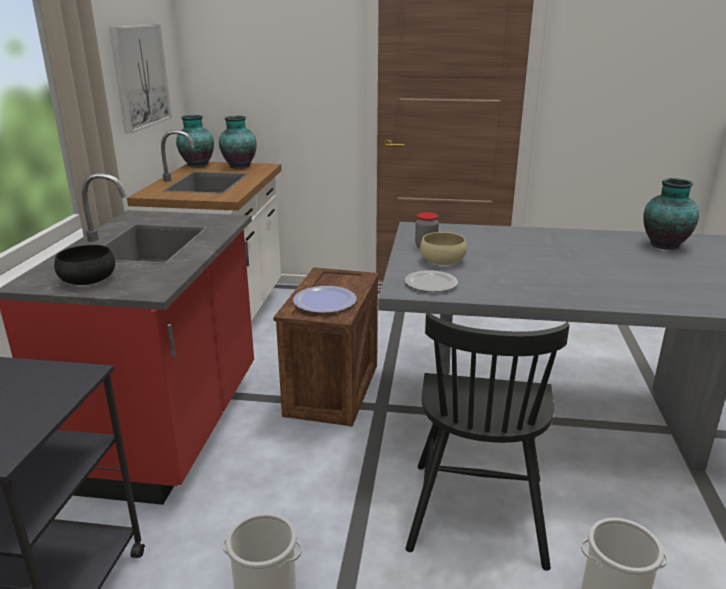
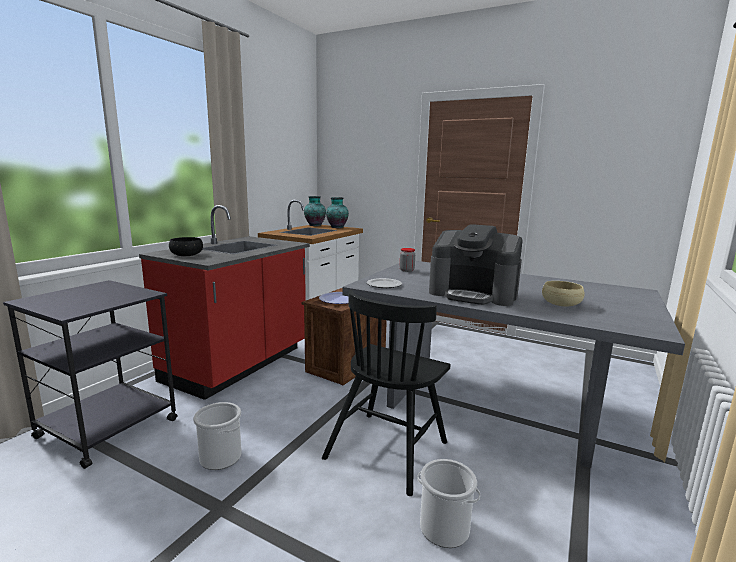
camera: 20 degrees right, 10 degrees down
picture [109,25,172,133] -> none
beige bowl [420,232,467,265] -> beige bowl moved to [542,281,585,307]
vase [643,178,699,250] -> none
none -> coffee machine [429,224,523,306]

